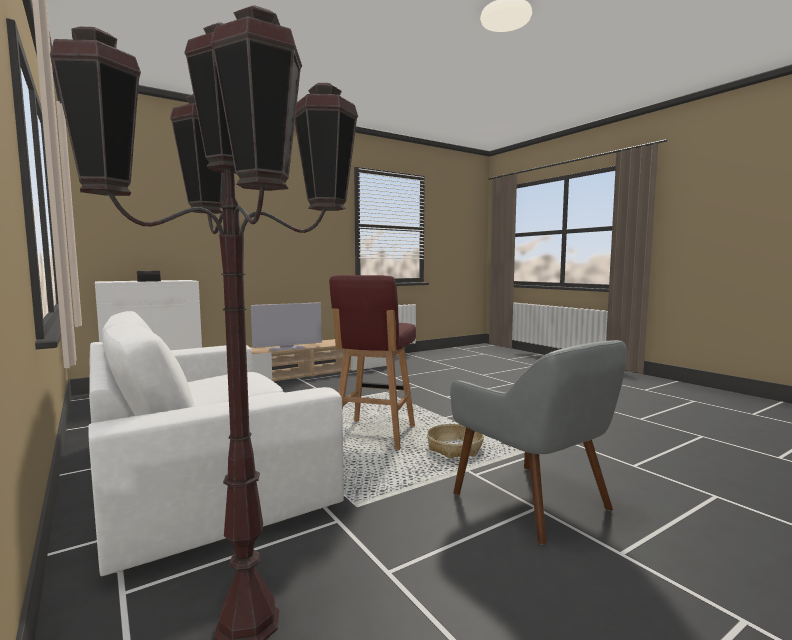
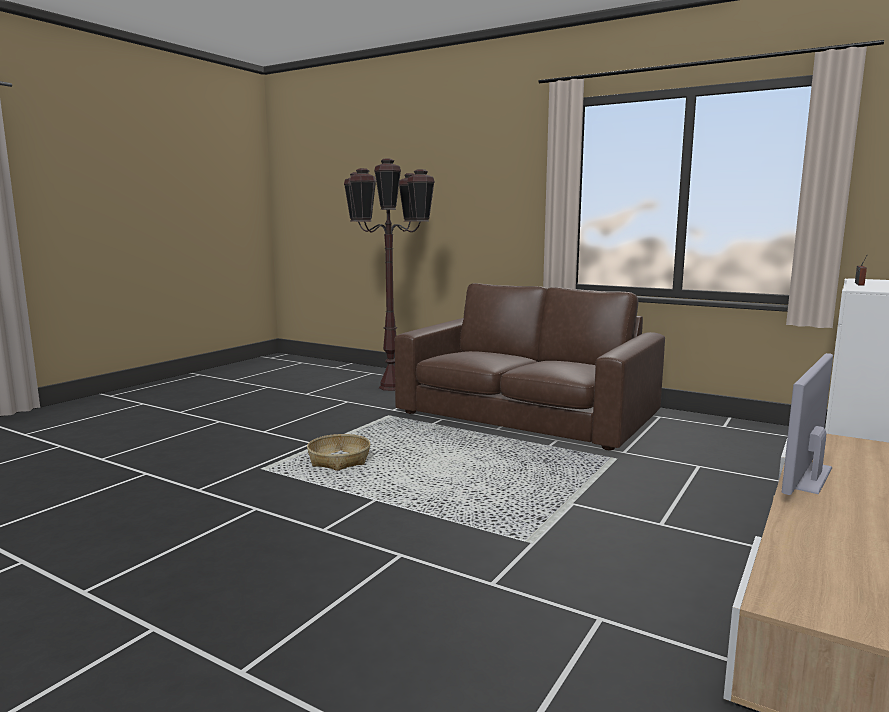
camera: 155 degrees right, 5 degrees up
white sofa [88,311,344,576] -> brown sofa [395,283,665,450]
red stool [329,275,416,450] -> none
grey armchair [450,340,627,545] -> none

